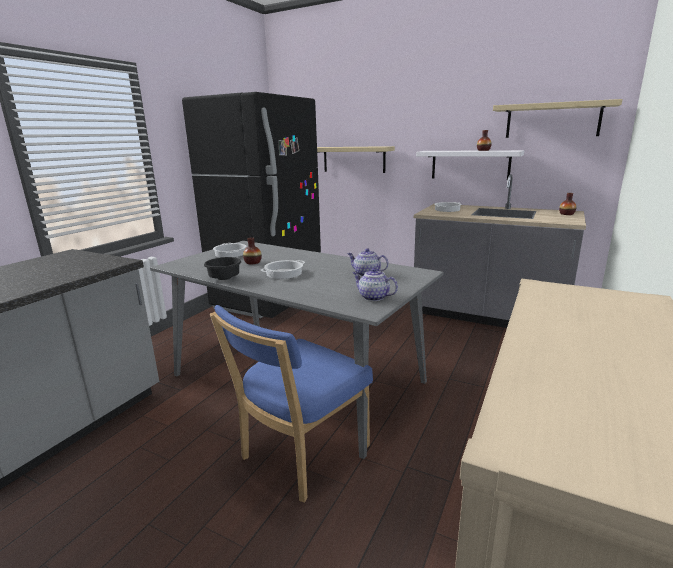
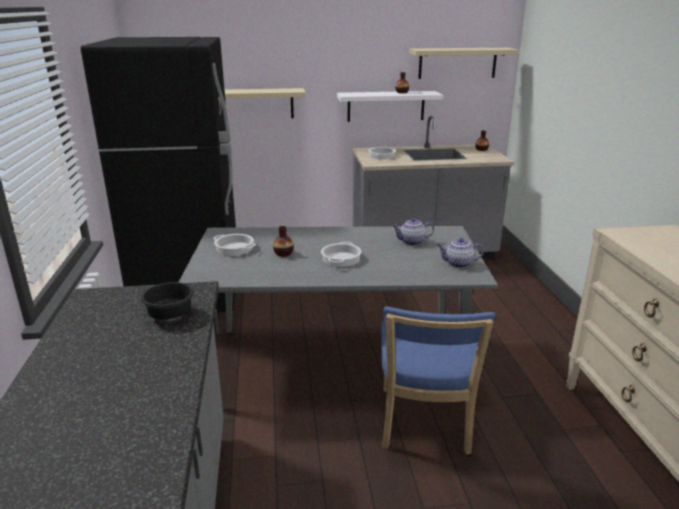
camera: 35 degrees left, 5 degrees up
black bowl [204,257,241,280] -> black bowl moved to [141,282,194,320]

